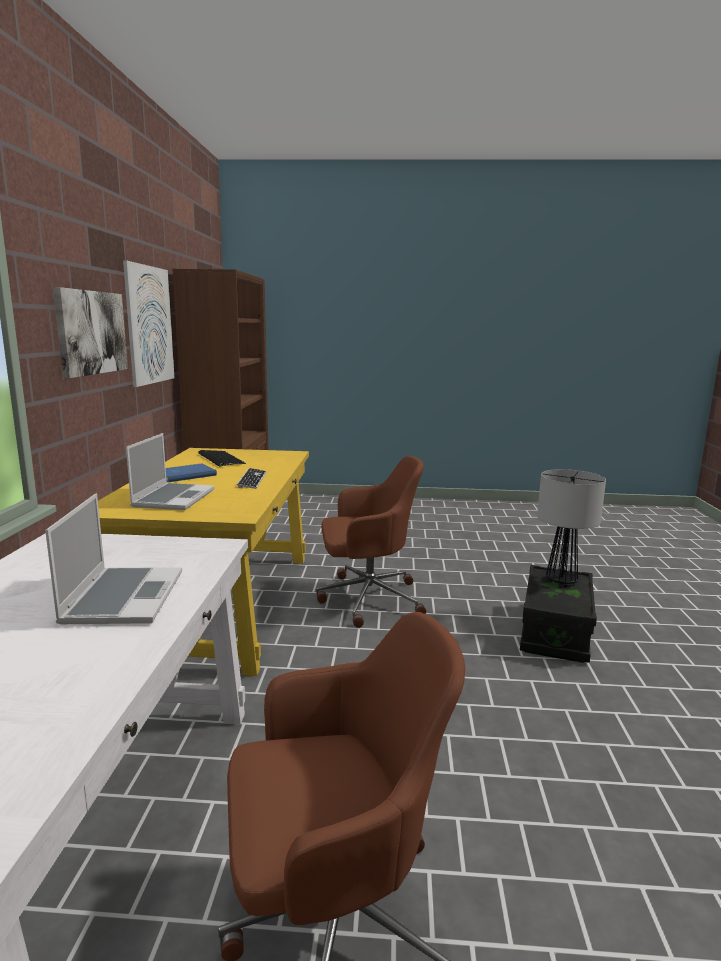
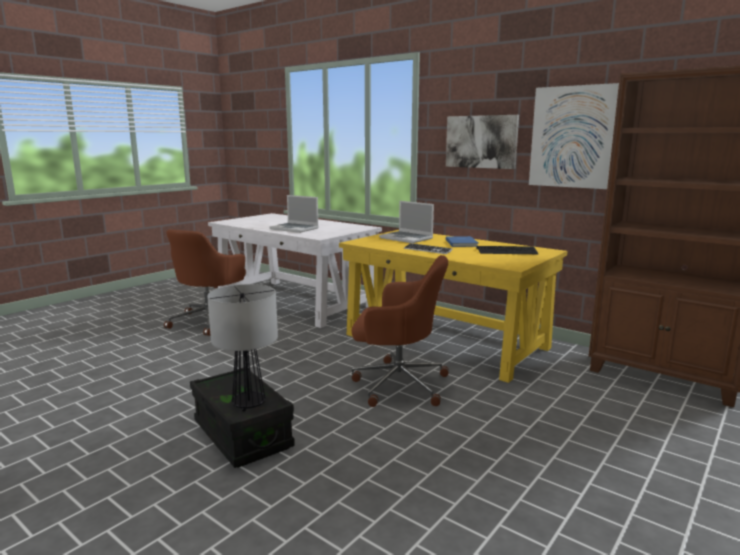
camera: 125 degrees right, 0 degrees up
brown office chair [316,456,426,628] -> brown office chair turned 105 degrees counterclockwise [351,255,449,407]

